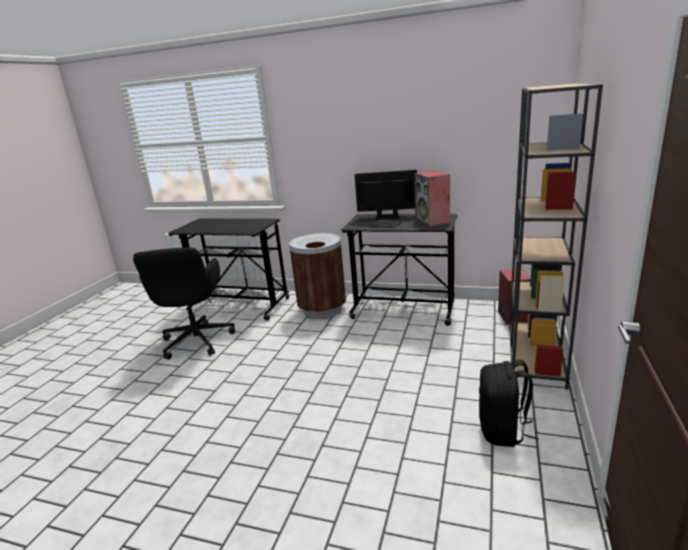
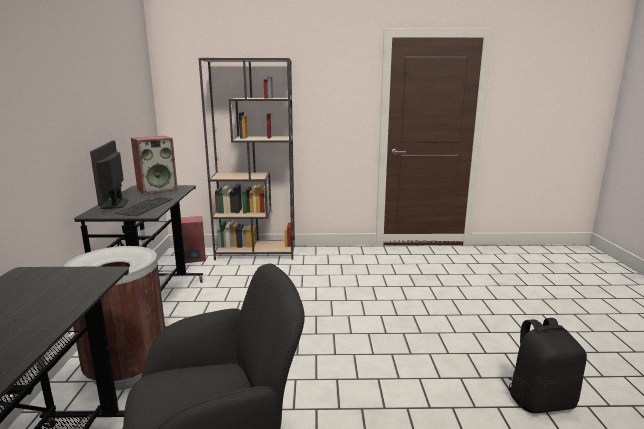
camera: 110 degrees left, 5 degrees down
black backpack [479,360,538,447] -> black backpack moved to [508,318,587,413]

